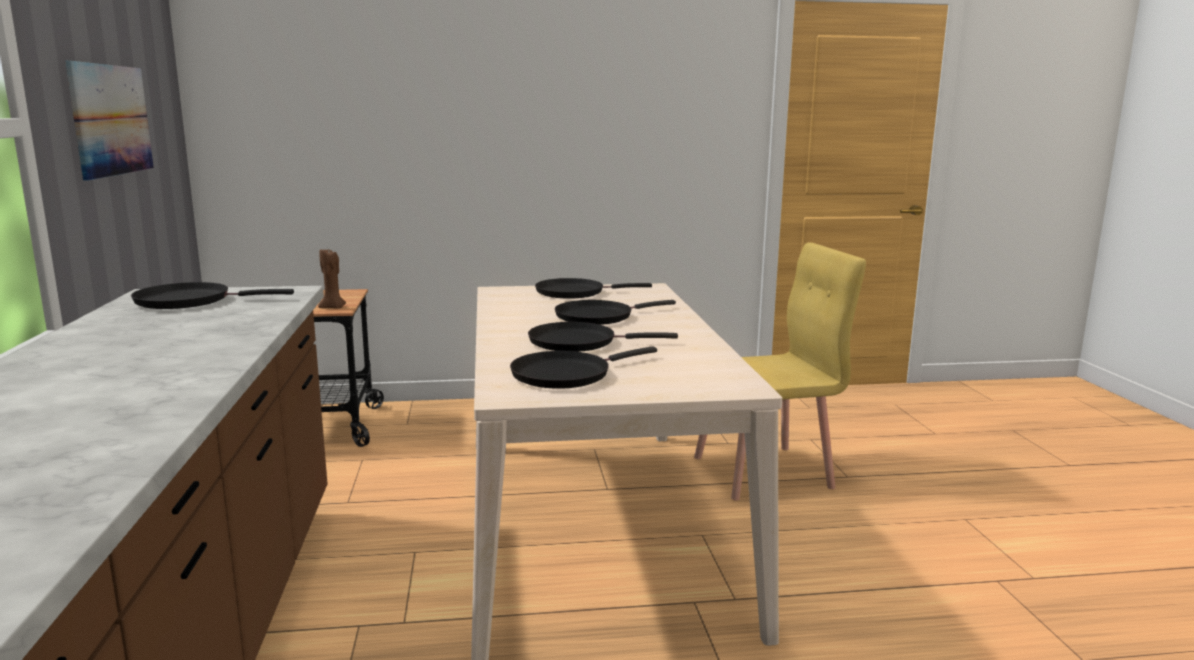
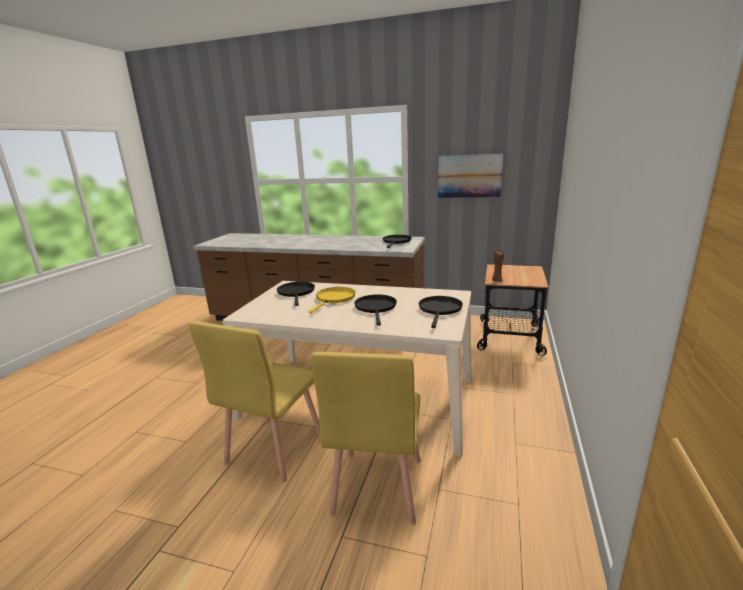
camera: 115 degrees right, 5 degrees up
black frying pan [528,322,678,352] -> yellow frying pan [309,287,356,313]
none -> yellow chair [188,321,320,483]

